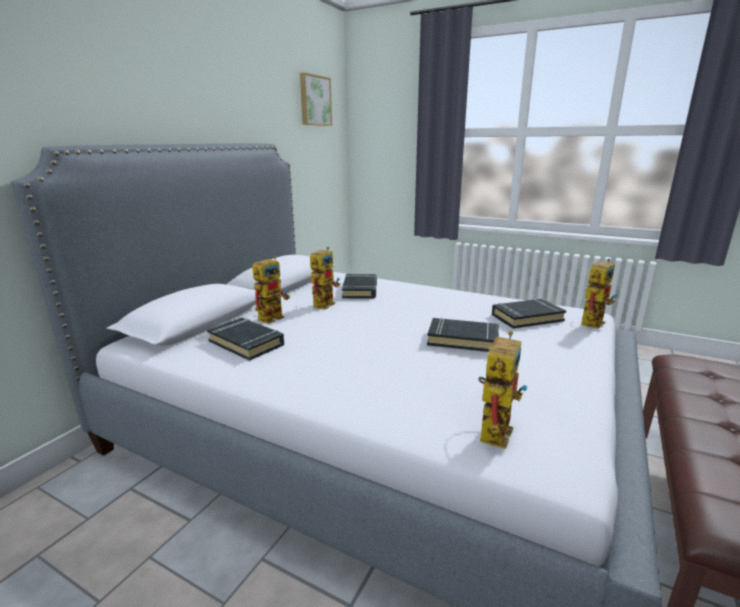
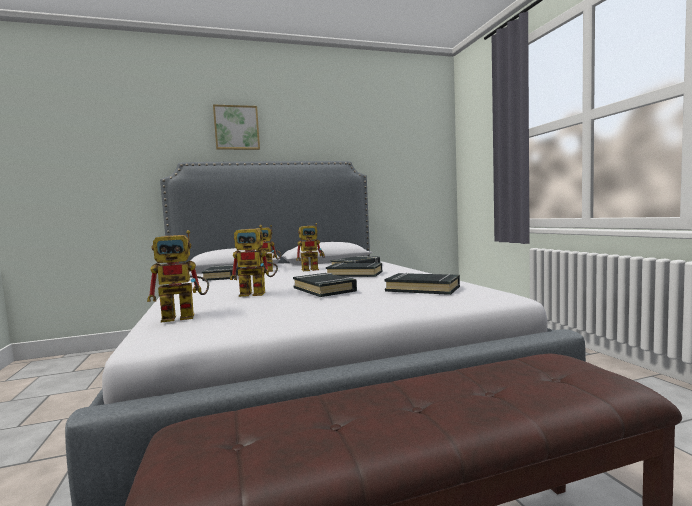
camera: 45 degrees right, 15 degrees down
picture [300,73,332,126] -> picture moved to [213,104,260,150]
toy robot [581,259,617,329] -> toy robot moved to [230,225,278,297]
none -> black book [326,263,382,277]

